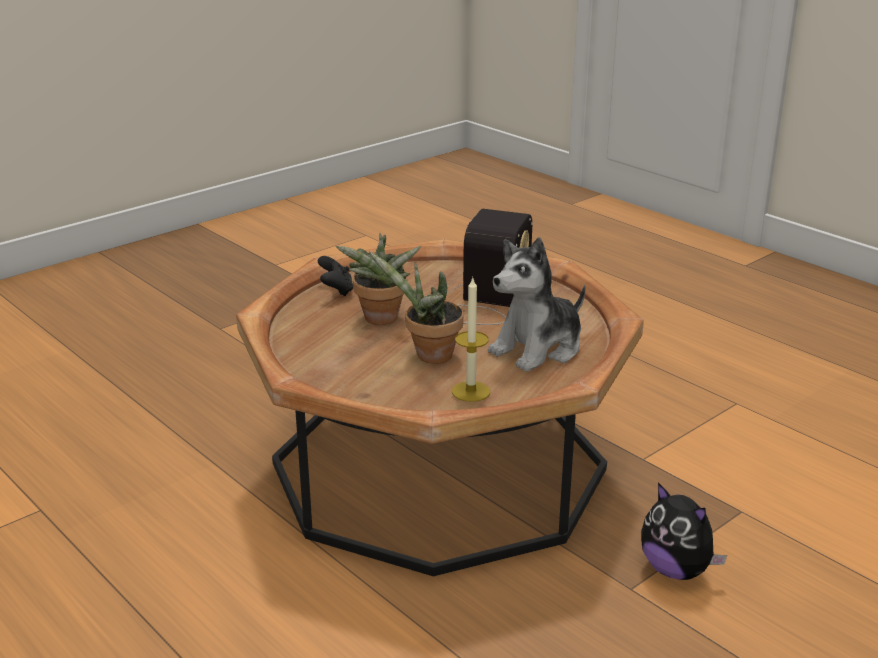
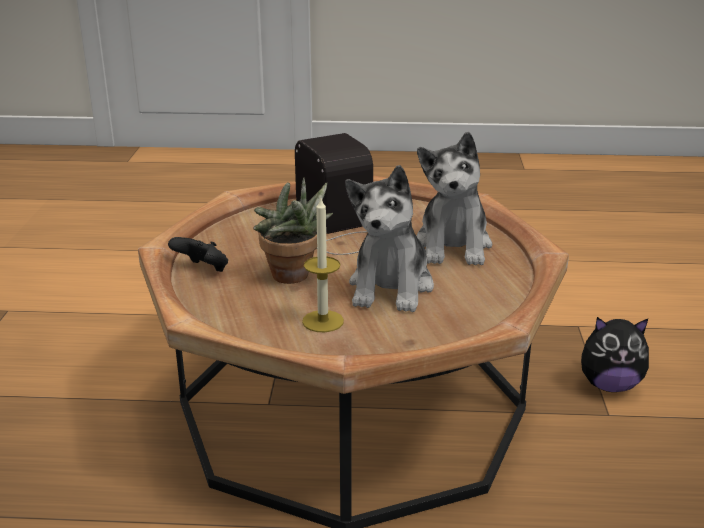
camera: 45 degrees left, 0 degrees up
potted plant [369,251,464,364] -> plush toy [345,165,434,312]
candle [452,278,490,402] -> candle moved to [302,198,344,332]

